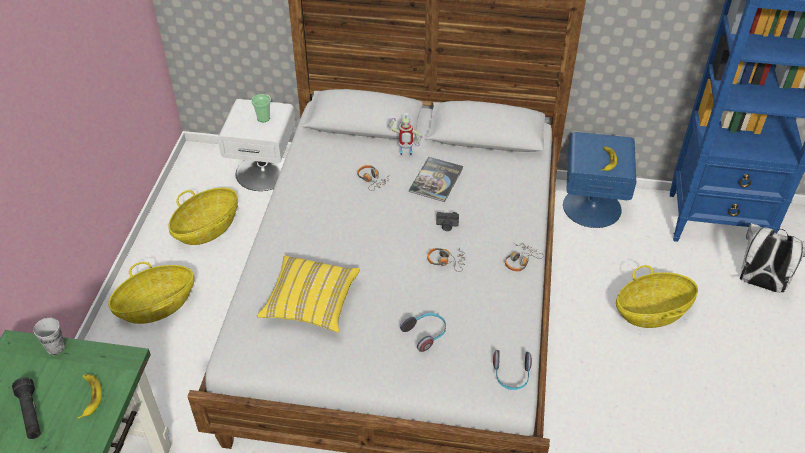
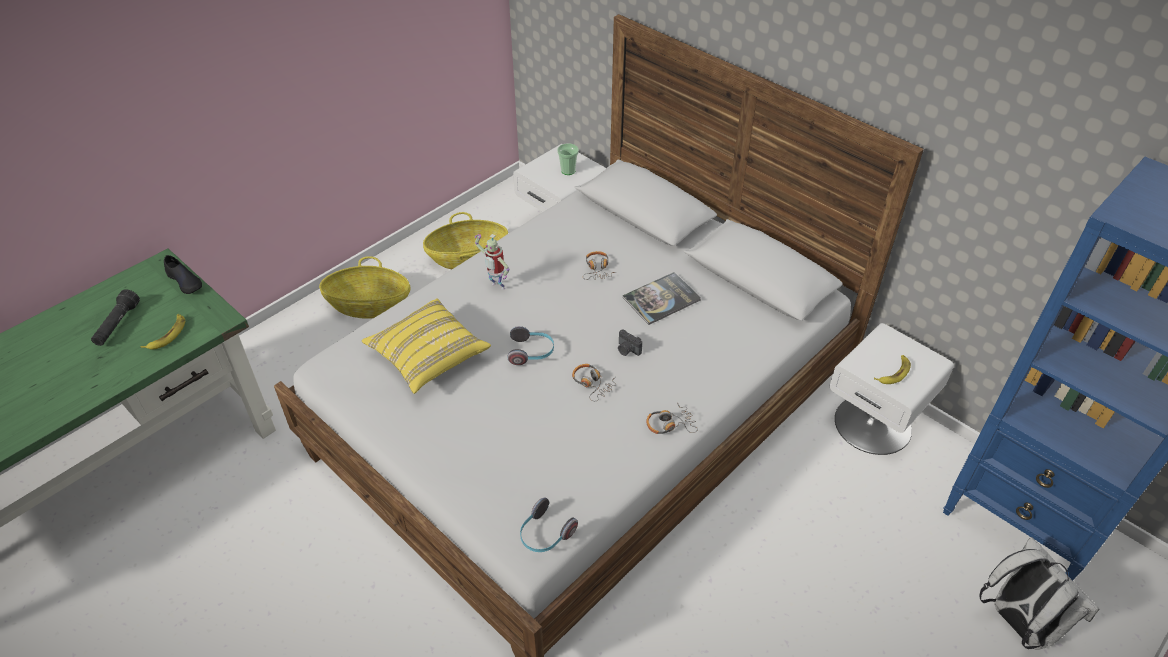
camera: 35 degrees right, 0 degrees up
cup [33,318,65,355] -> black shoe [164,255,202,294]
toy robot [389,113,423,157] -> toy robot moved to [475,234,510,290]
headphones [400,313,446,352] -> headphones moved to [507,326,554,365]
blue nightstand [563,132,636,228] -> white nightstand [830,323,954,455]
basket [616,265,698,328] -> none

